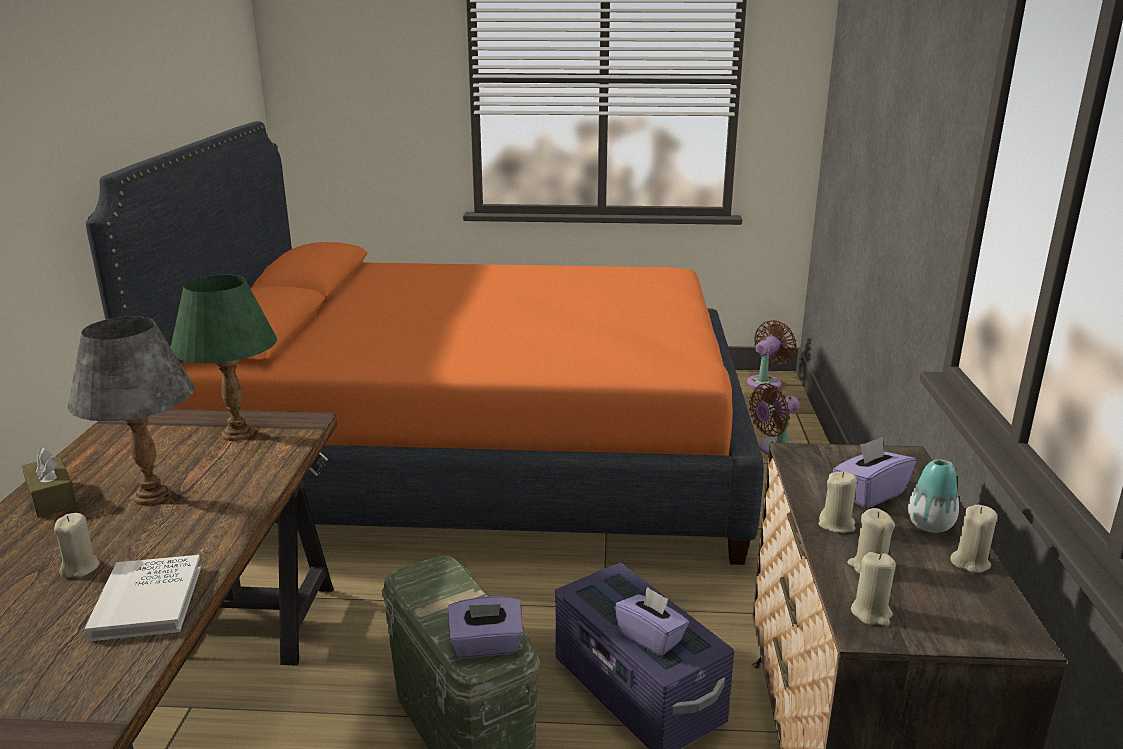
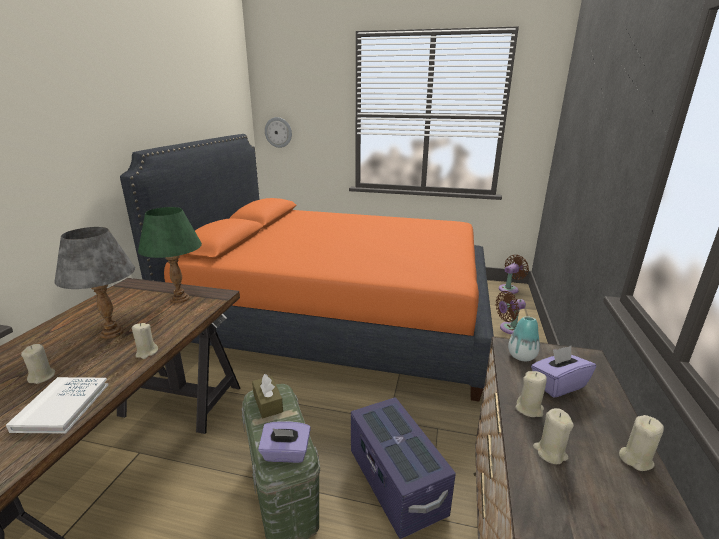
camera: 10 degrees right, 0 degrees up
brown tissue box [22,447,78,518] -> brown tissue box moved to [252,374,283,418]
purple tissue box [614,587,689,656] -> none
beige candle [851,552,896,626] -> beige candle moved to [132,323,158,359]
vase [908,460,959,533] -> vase moved to [508,316,540,361]
none -> wall clock [265,117,292,148]

